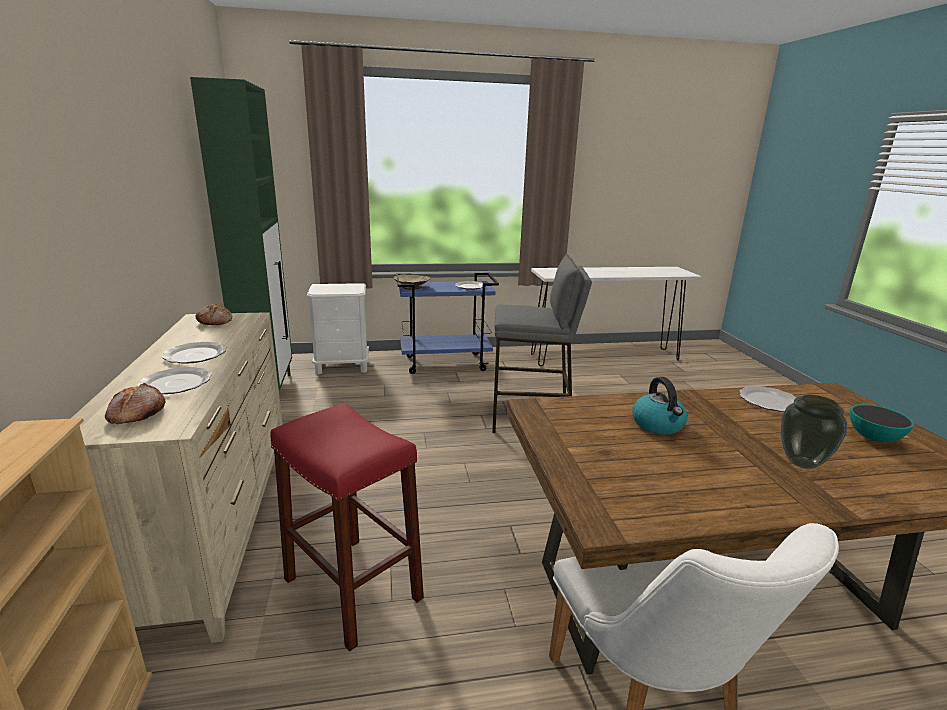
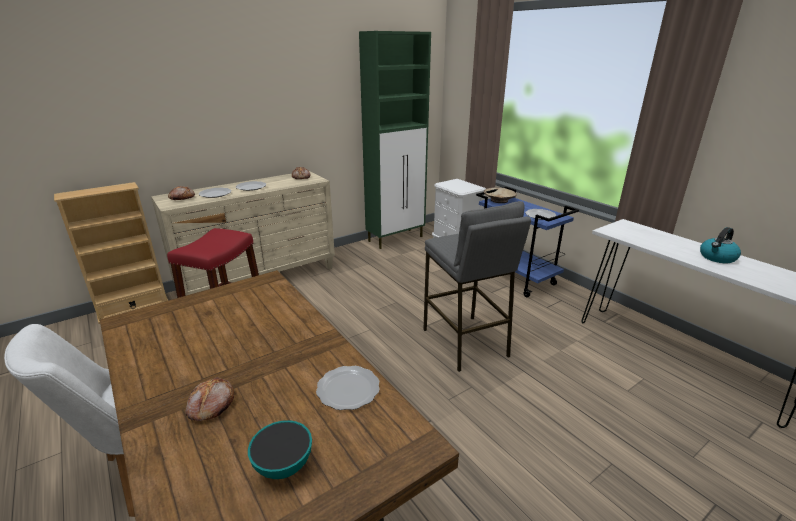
camera: 65 degrees right, 5 degrees up
kettle [632,377,688,434] -> kettle moved to [700,227,741,263]
vase [781,395,847,469] -> bread [185,377,235,421]

